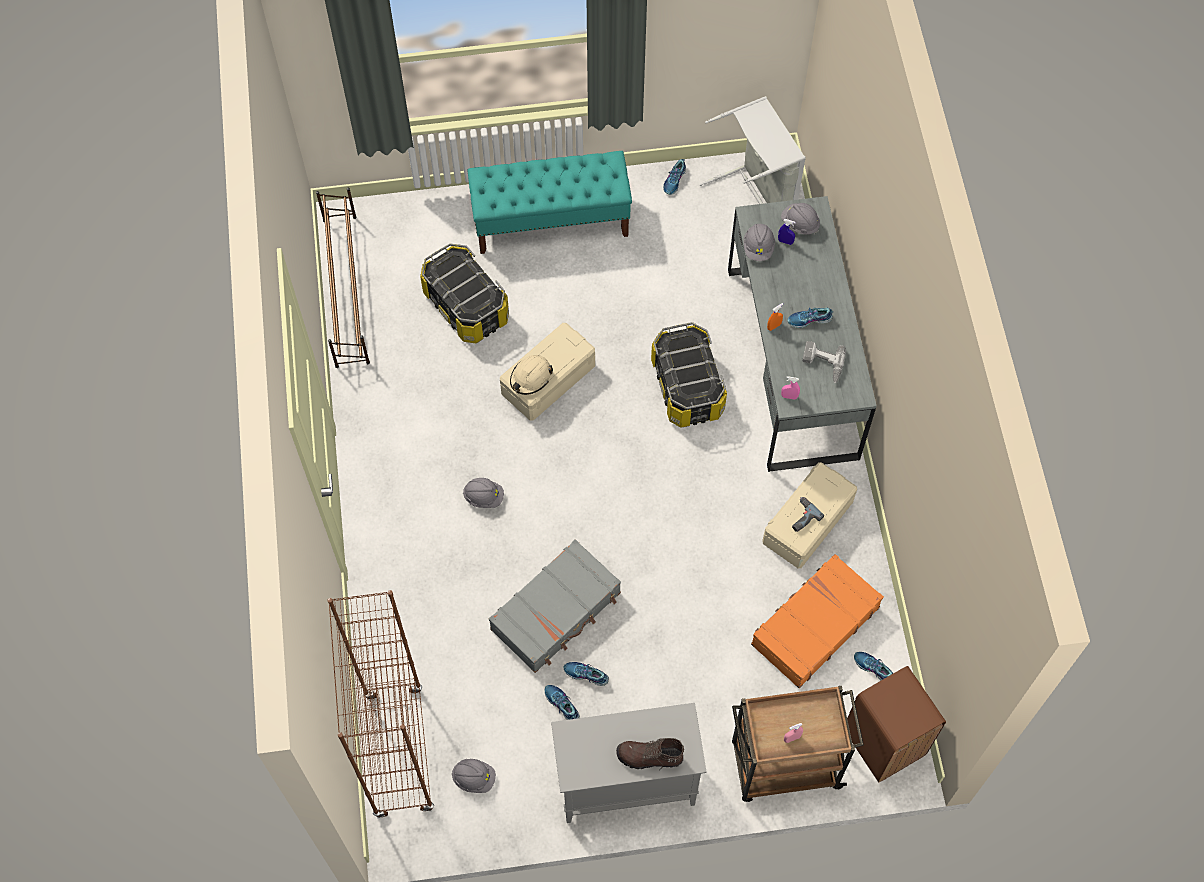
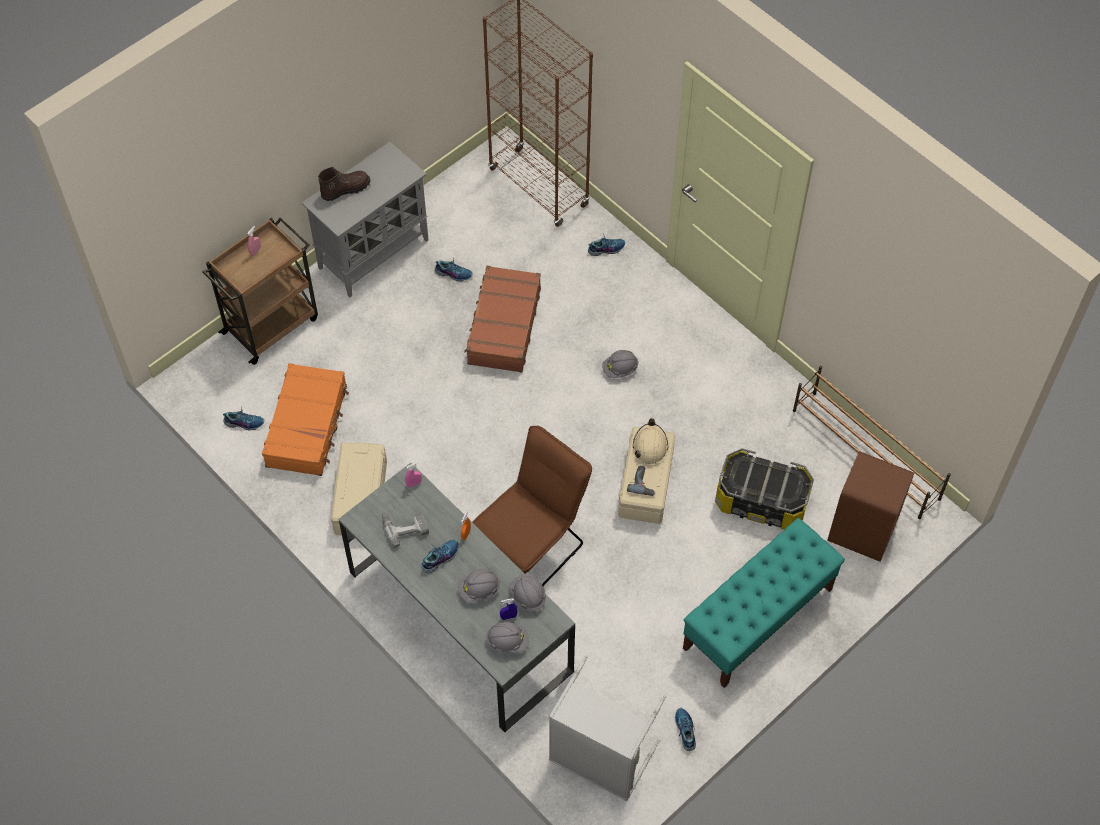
camera: 145 degrees right, 5 degrees down
grey hard hat [452,759,496,793] -> grey hard hat moved to [458,569,500,602]
grey suitcase [489,539,621,673] -> brown suitcase [464,266,541,373]
shoe [563,662,609,686] -> shoe moved to [588,234,625,256]
storage box [651,322,727,428] -> brown chair [472,426,592,586]
power drill [792,497,824,532] -> power drill moved to [627,466,655,496]
brown trash can [847,666,946,783] -> brown trash can moved to [827,451,914,562]

